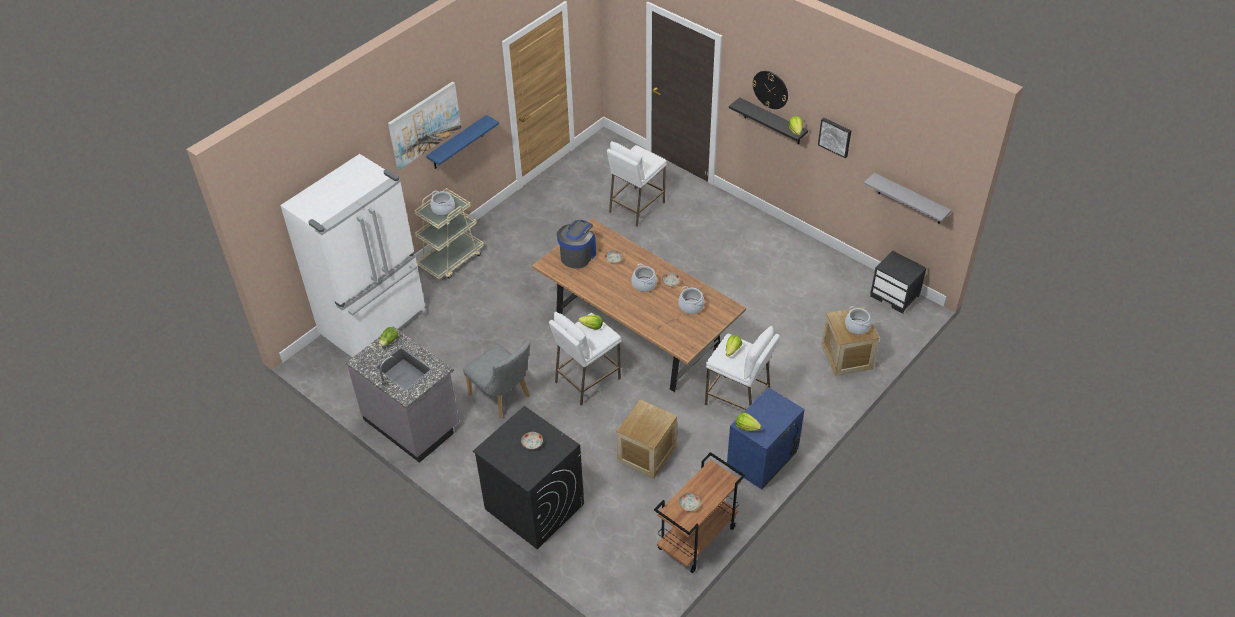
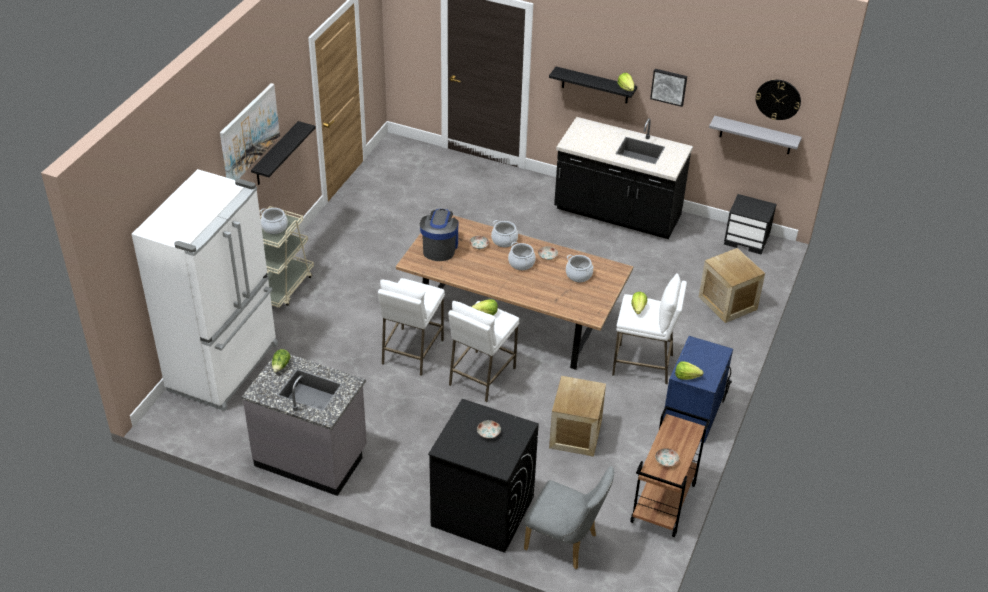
camera: 20 degrees left, 5 degrees down
blue shelf [426,115,499,169] -> black shelf [251,121,316,185]
grey chair [463,340,531,418] -> grey chair moved to [524,466,615,569]
white stool [607,141,667,227] -> white stool moved to [378,278,445,376]
wall clock [752,71,788,109] -> wall clock moved to [756,80,801,120]
cooking pot [845,306,871,334] -> cooking pot moved to [491,220,518,247]
none -> black counter [554,117,693,239]

